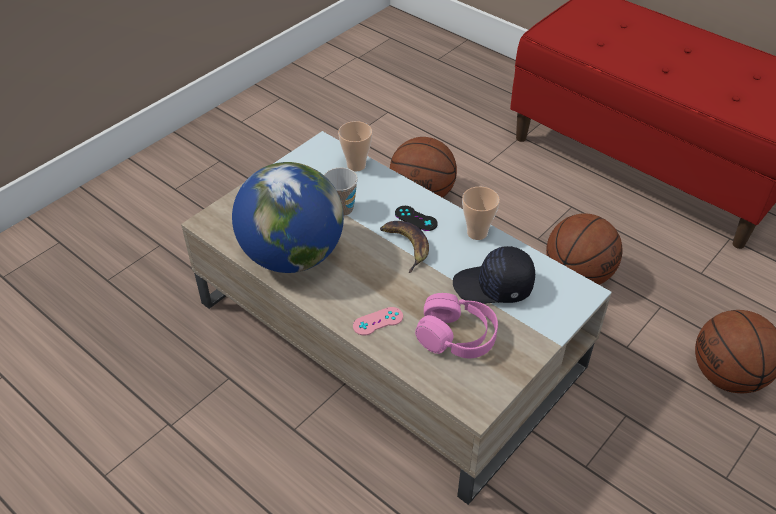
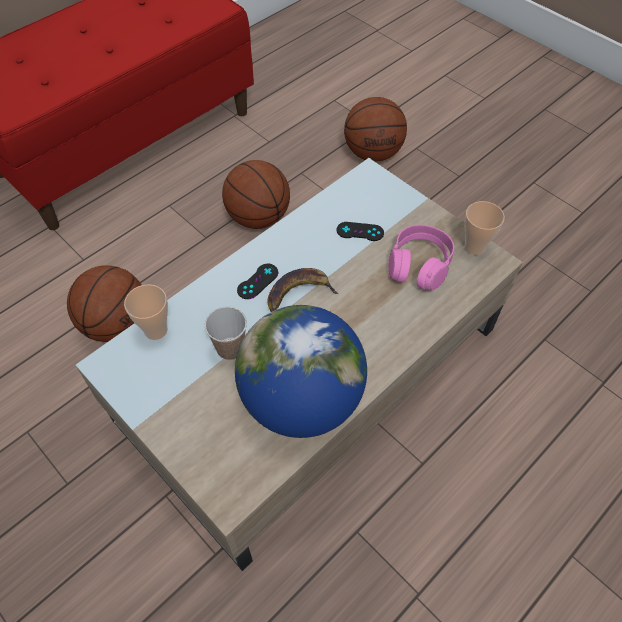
camera: 85 degrees left, 10 degrees up
pink game controller [353,307,403,335] -> none
black cap [453,246,535,304] -> black game controller [337,222,384,241]
cup [462,187,500,240] -> cup moved to [465,201,505,255]

